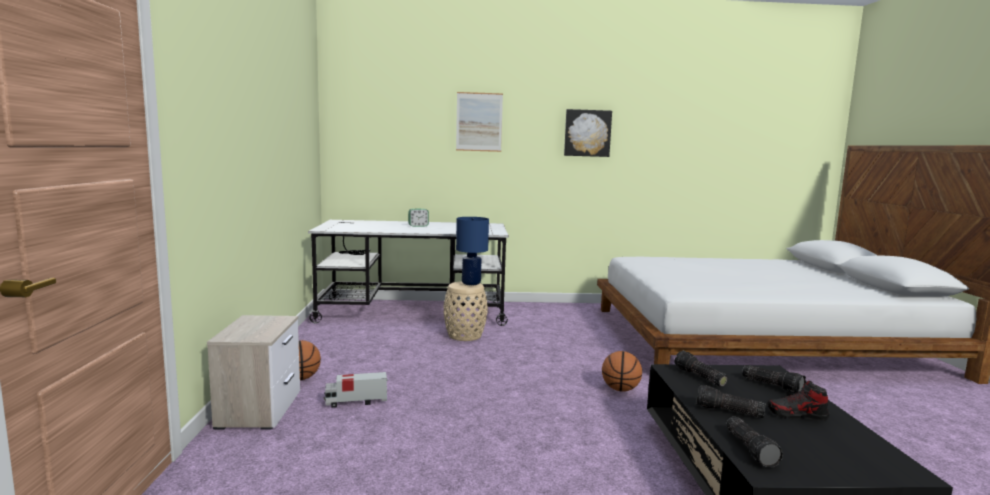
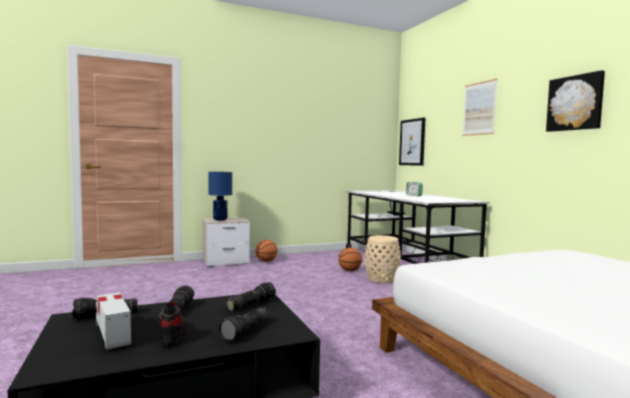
camera: 70 degrees right, 5 degrees down
toy truck [324,372,387,408] -> toy truck moved to [96,292,131,349]
blue table lamp [456,217,489,286] -> blue table lamp moved to [208,171,232,221]
basketball [602,351,642,391] -> basketball moved to [338,247,362,271]
none -> picture [399,118,425,166]

